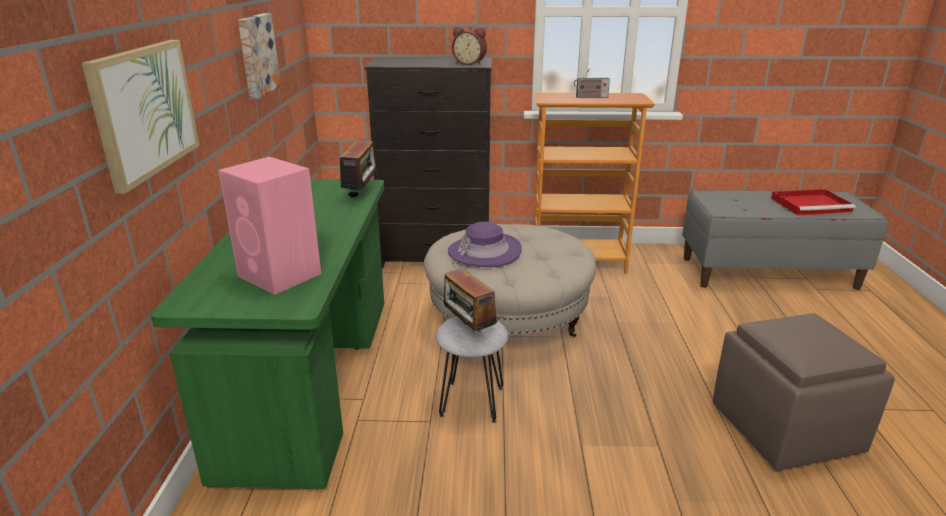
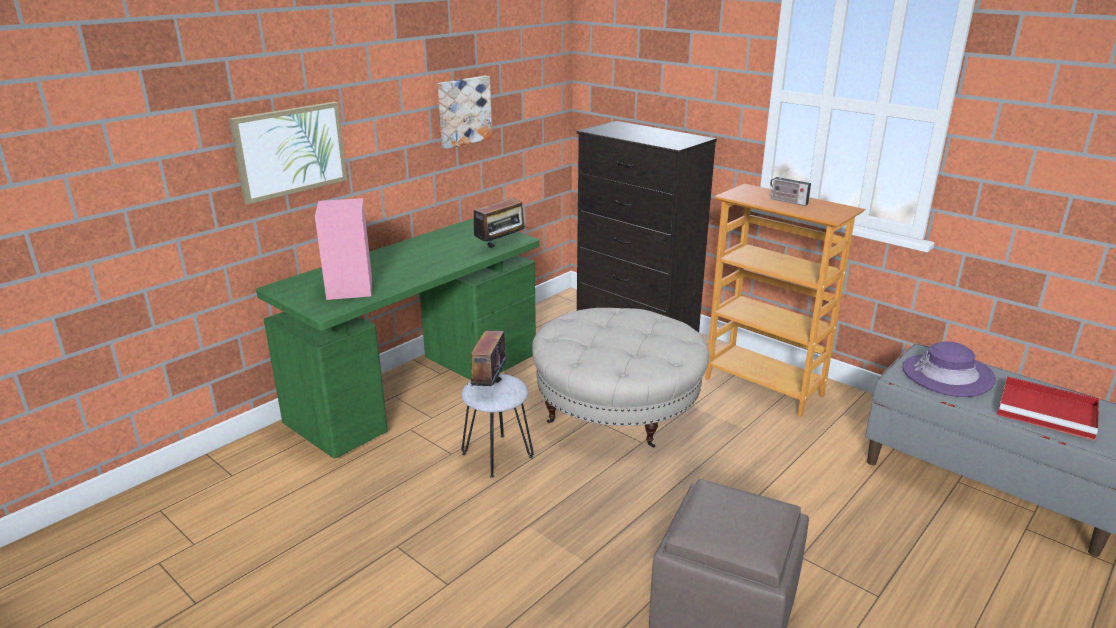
camera: 40 degrees right, 0 degrees up
purple hat [448,222,522,267] -> purple hat moved to [903,341,996,397]
alarm clock [452,26,487,65] -> none

